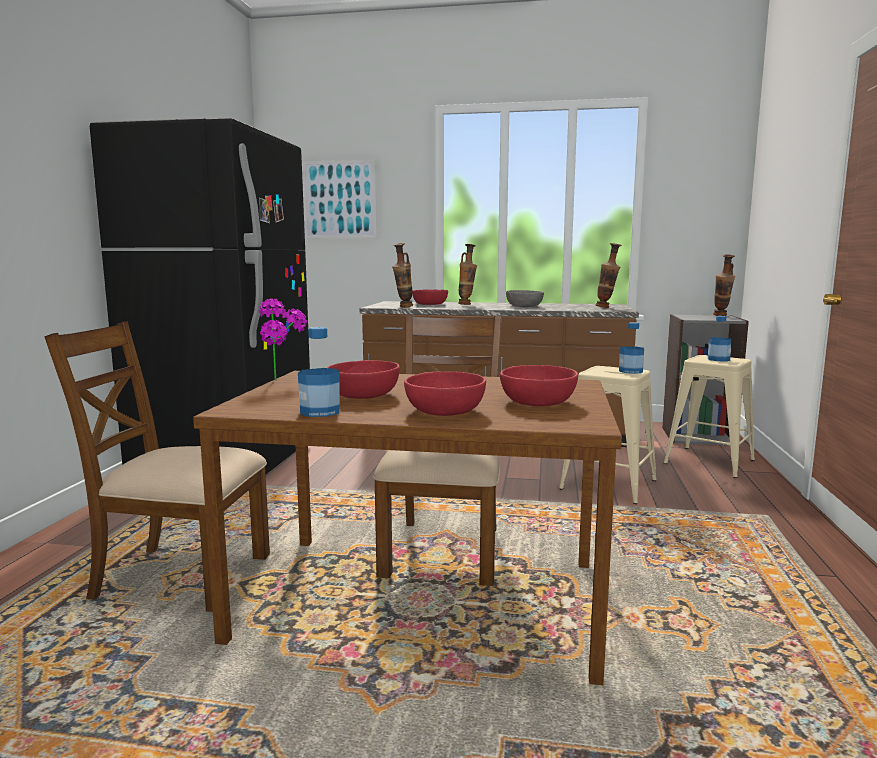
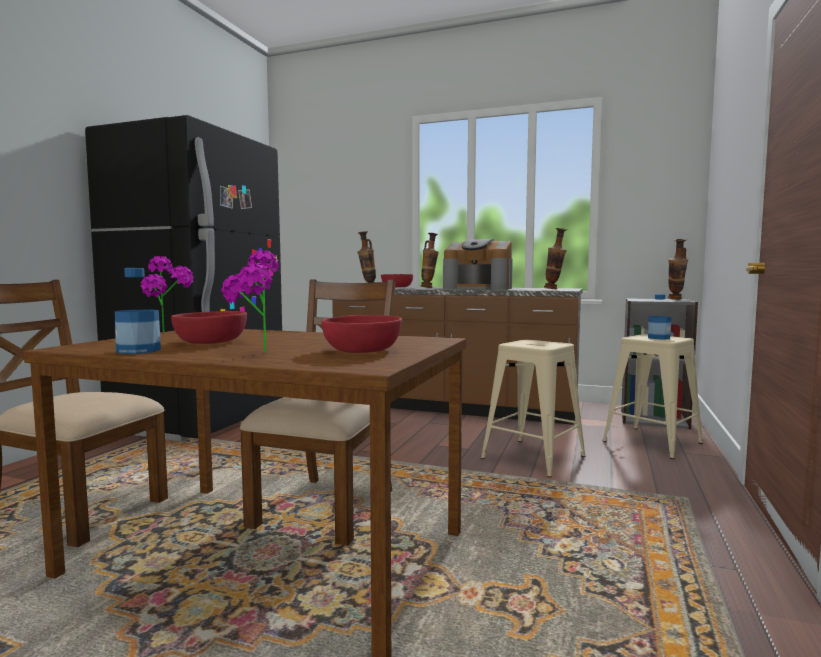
camera: 10 degrees right, 5 degrees down
picture [302,160,377,239] -> none
red bowl [404,371,486,416] -> potted plant [221,250,279,352]
grey bowl [506,290,544,307] -> coffee machine [443,239,513,289]
bottle [619,323,644,374] -> none

